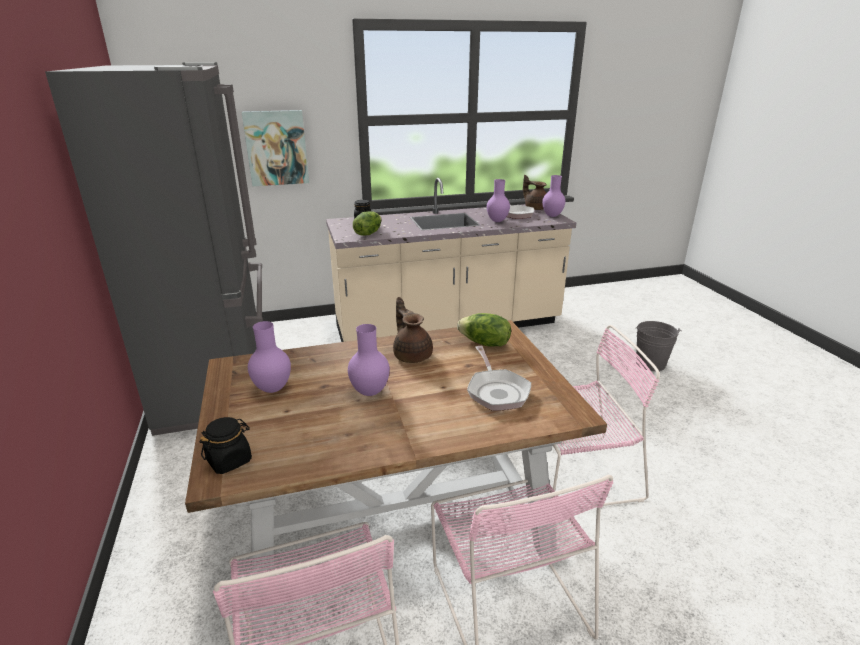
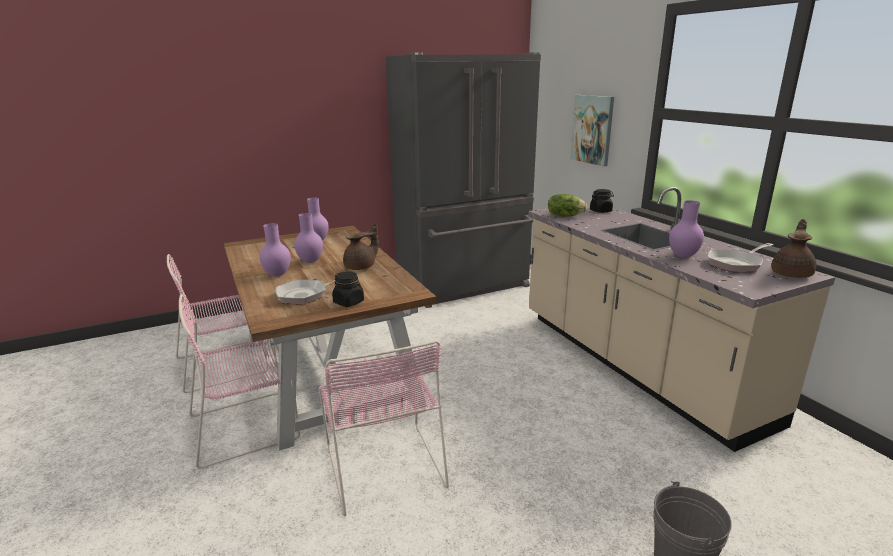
camera: 80 degrees right, 5 degrees down
black jar [200,417,252,474] -> black jar moved to [332,272,364,307]
lettuce [457,313,511,347] -> none
purple vase [542,175,566,217] -> purple vase moved to [259,223,291,277]

